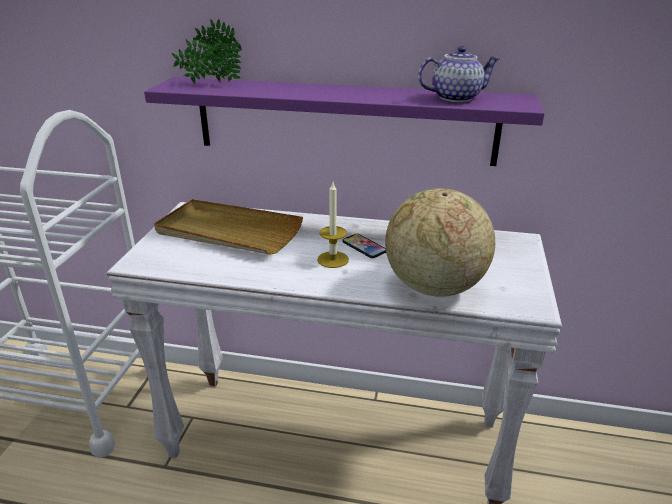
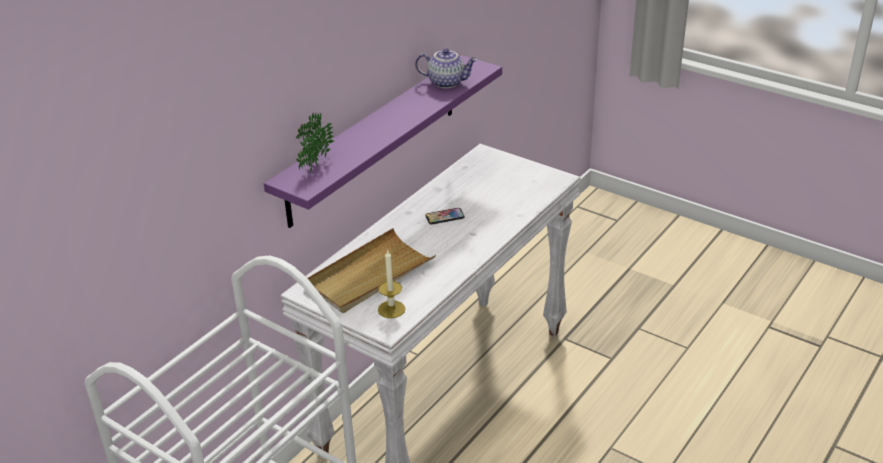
camera: 65 degrees left, 5 degrees up
candle [317,182,349,268] -> candle moved to [378,249,405,318]
globe [385,188,495,297] -> none
teapot [418,46,500,102] -> teapot turned 90 degrees clockwise [415,48,477,88]

